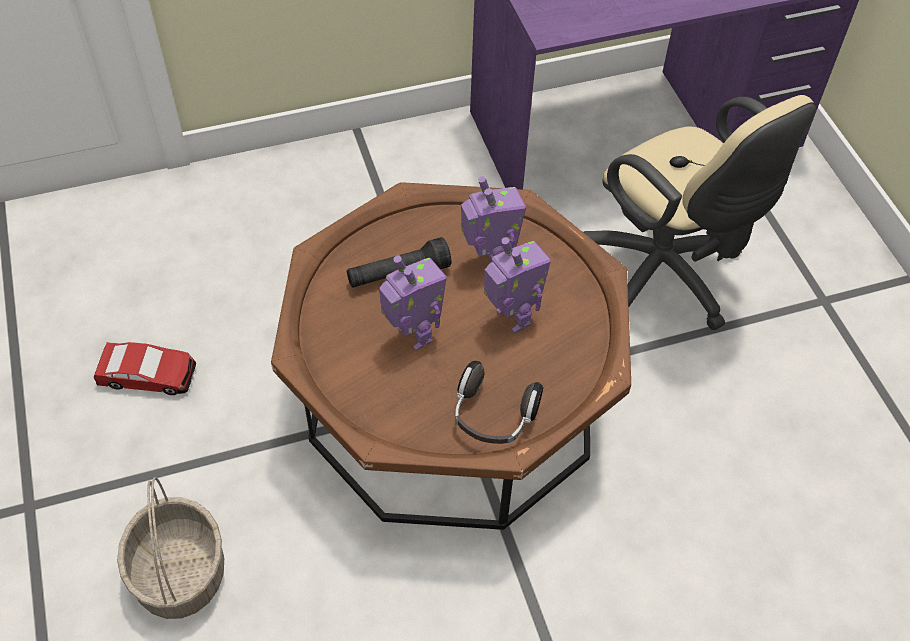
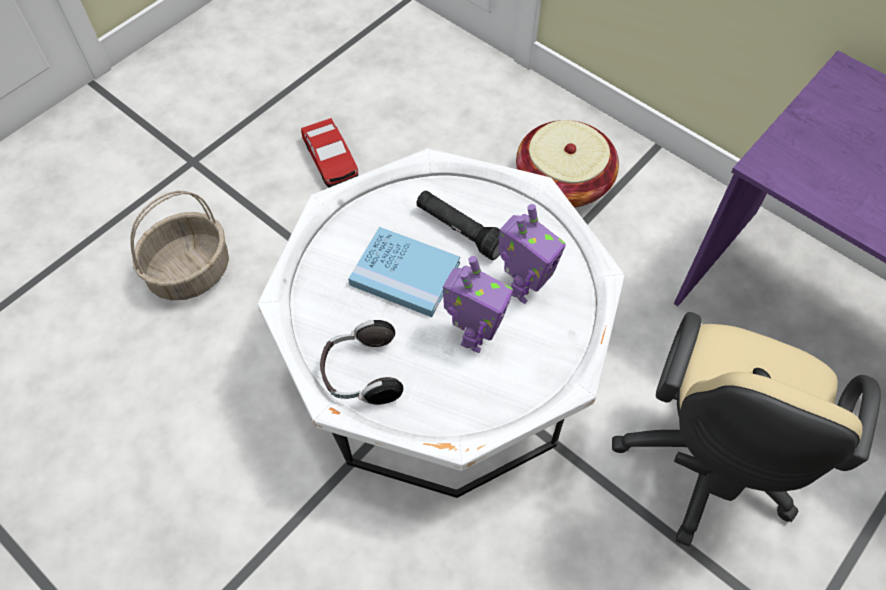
camera: 60 degrees right, 5 degrees up
brown coffee table [271,182,631,530] -> white coffee table [257,148,625,498]
toy robot [379,255,447,351] -> blue book [348,227,460,317]
none -> basket [516,120,619,208]

